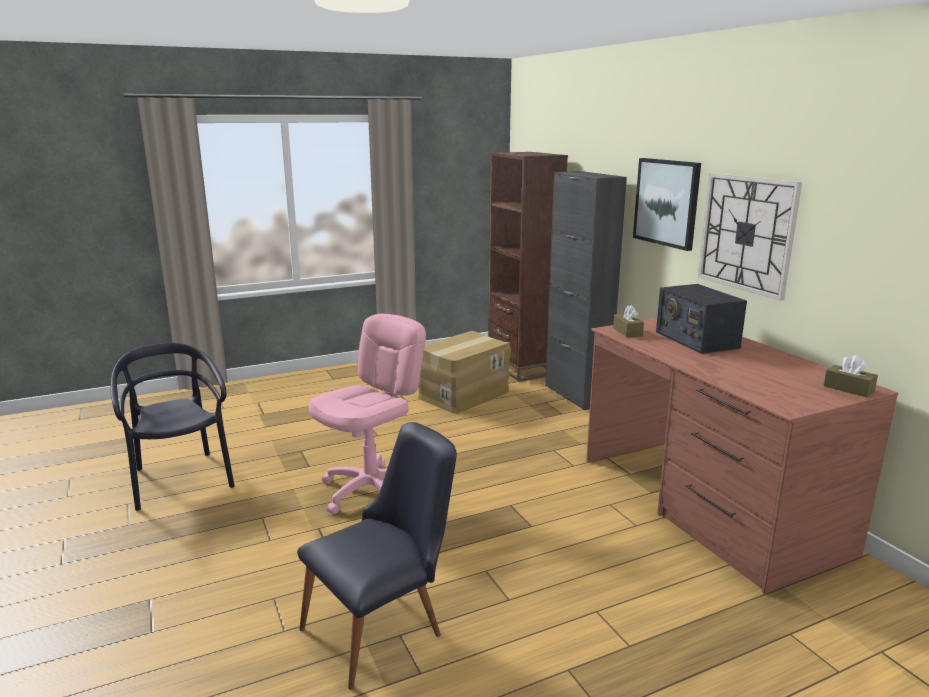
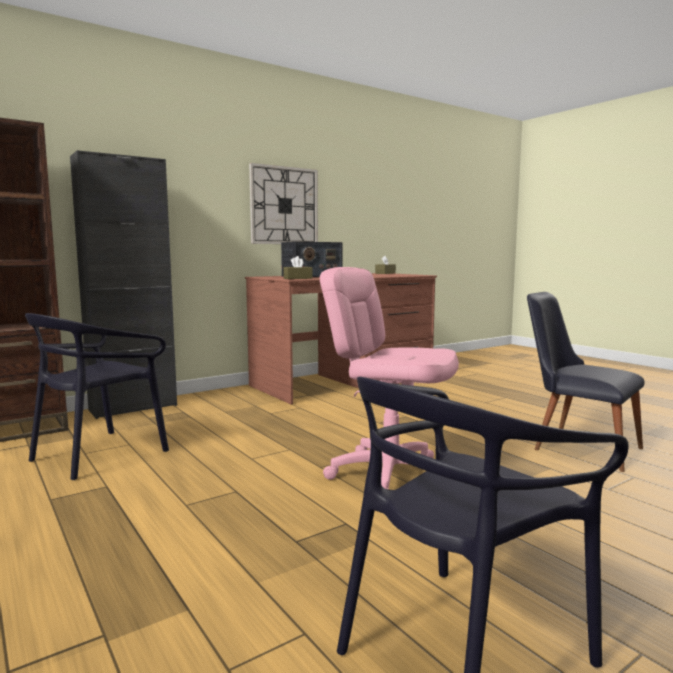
camera: 100 degrees left, 10 degrees down
cardboard box [418,331,511,414] -> black chair [25,313,169,480]
picture [633,158,701,251] -> none

